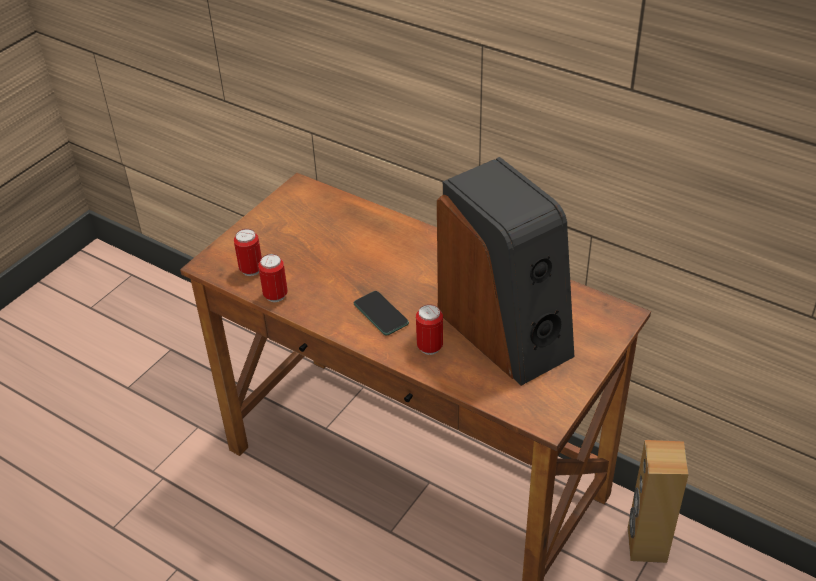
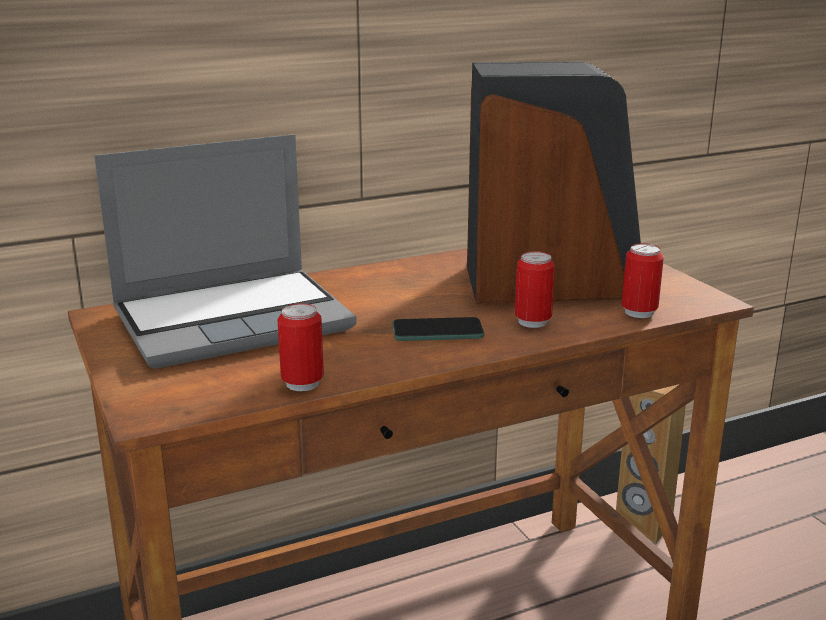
camera: 60 degrees left, 20 degrees down
can [234,229,262,276] -> can moved to [622,243,664,318]
none -> laptop [94,134,357,369]

